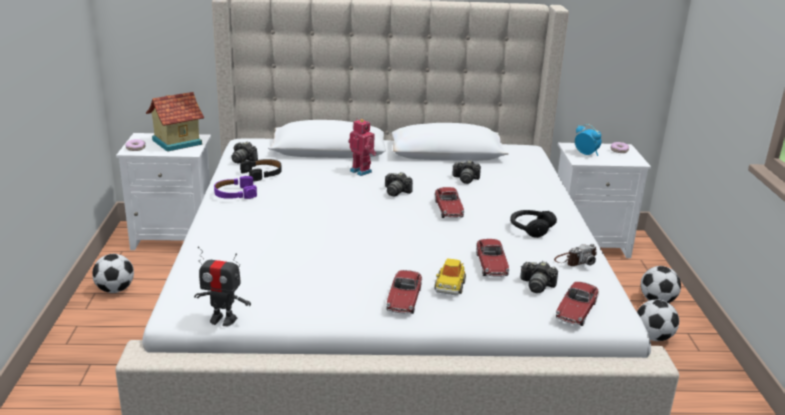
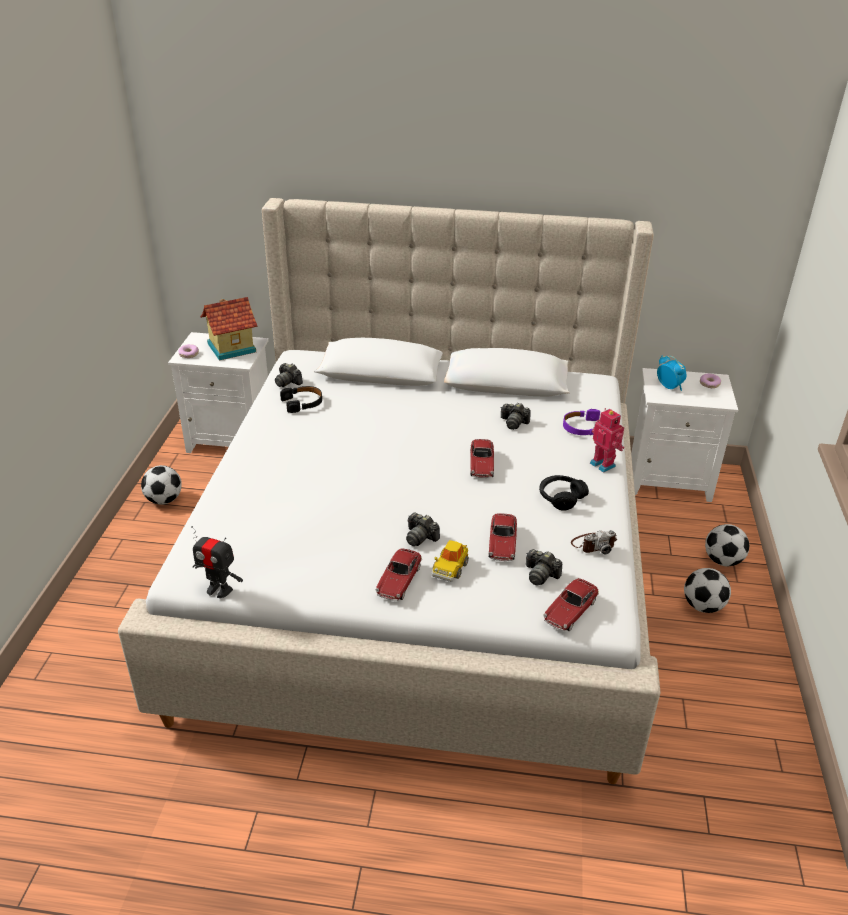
camera: 10 degrees right, 10 degrees up
purple headphones [214,176,257,199] -> purple headphones moved to [563,409,600,435]
toy robot [348,118,377,176] -> toy robot moved to [590,408,624,473]
camera [385,172,413,196] -> camera moved to [406,512,440,546]

